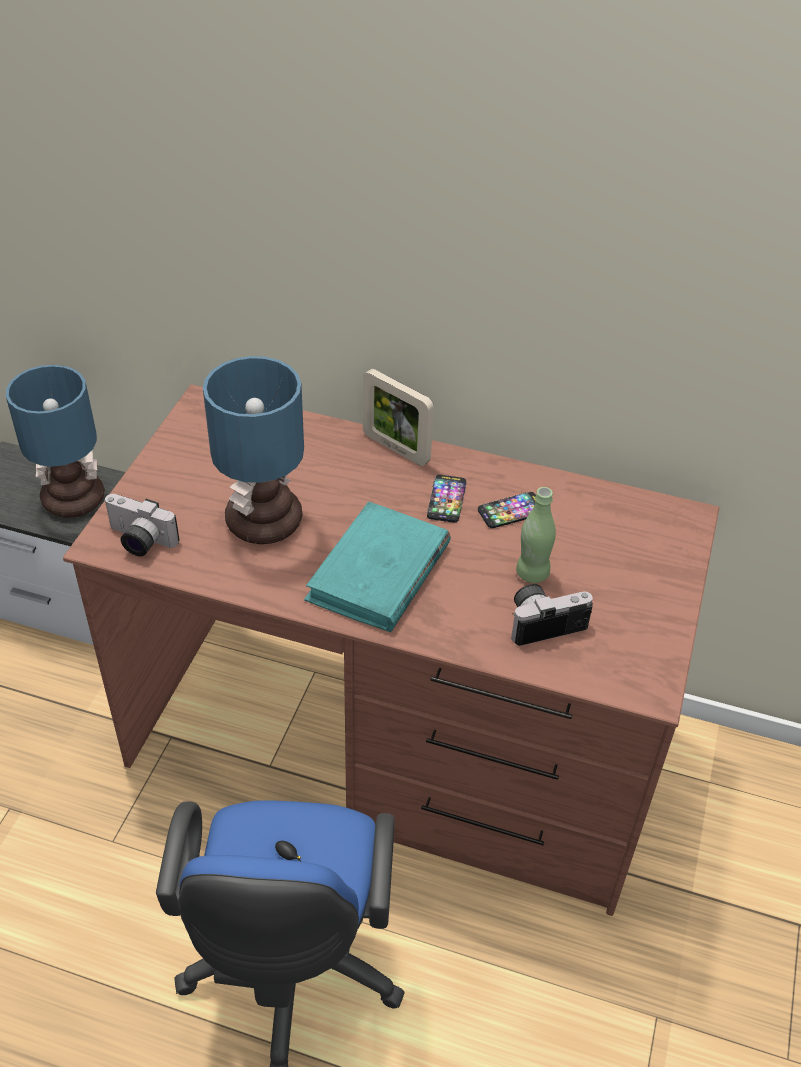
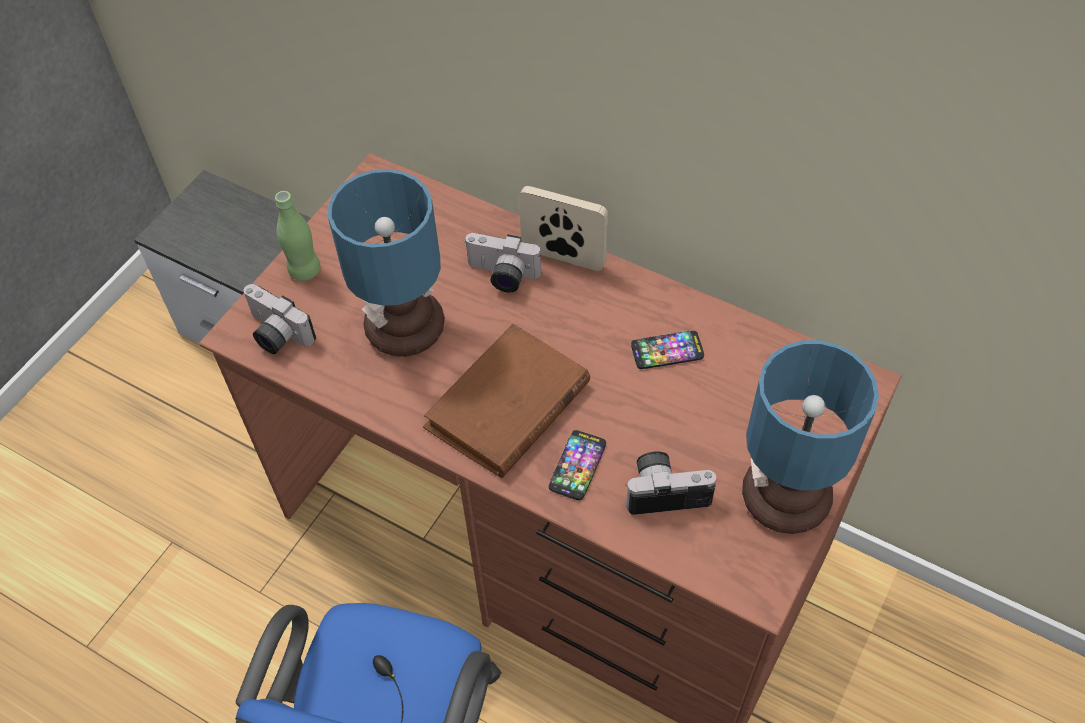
camera: 15 degrees right, 10 degrees up
table lamp [6,365,105,518] -> table lamp moved to [742,340,879,534]
turquoise book [304,502,451,632] -> brown book [423,324,590,478]
picture frame [363,369,434,466] -> picture frame turned 150 degrees clockwise [519,186,608,271]
phone [427,475,466,523] -> phone moved to [549,430,606,500]
green bottle [516,487,556,583] -> green bottle moved to [275,191,321,281]
none -> camera [465,233,541,292]

